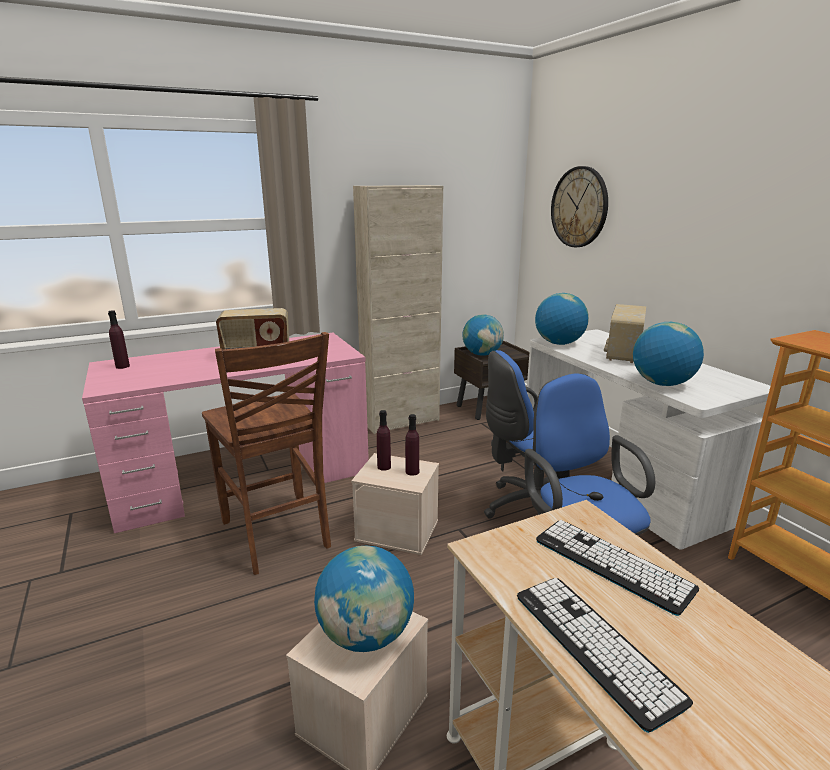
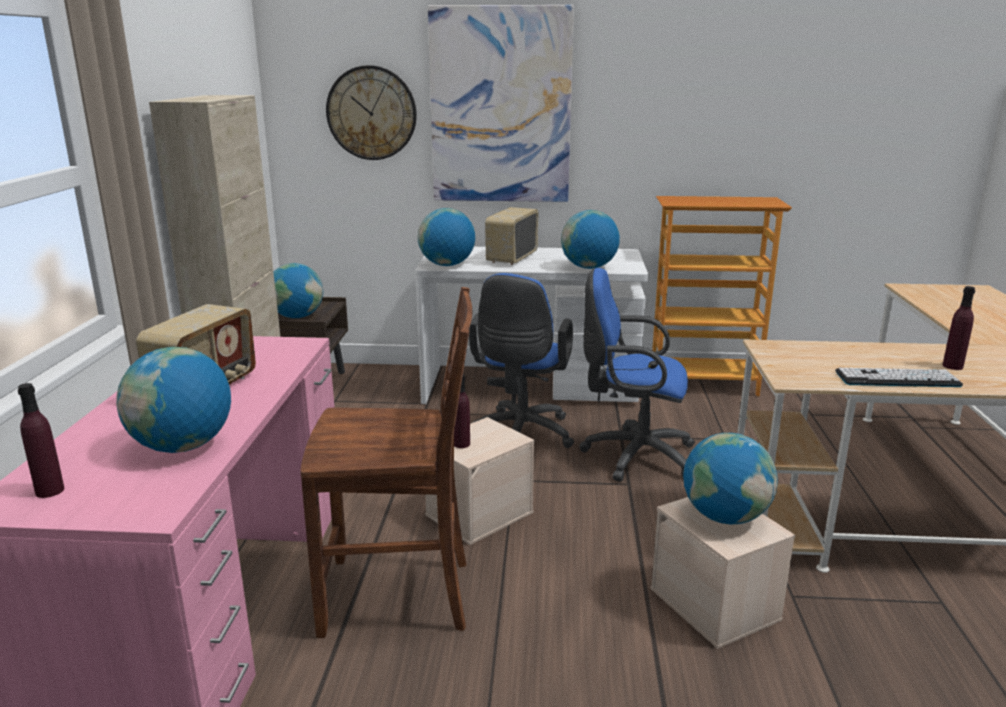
camera: 60 degrees left, 0 degrees up
purple bottle [405,414,419,476] -> purple bottle moved to [942,286,975,370]
keyboard [536,520,699,616] -> none
radio [604,304,646,363] -> radio turned 60 degrees clockwise [485,207,539,265]
none -> globe [116,347,231,453]
none -> picture [428,5,574,202]

